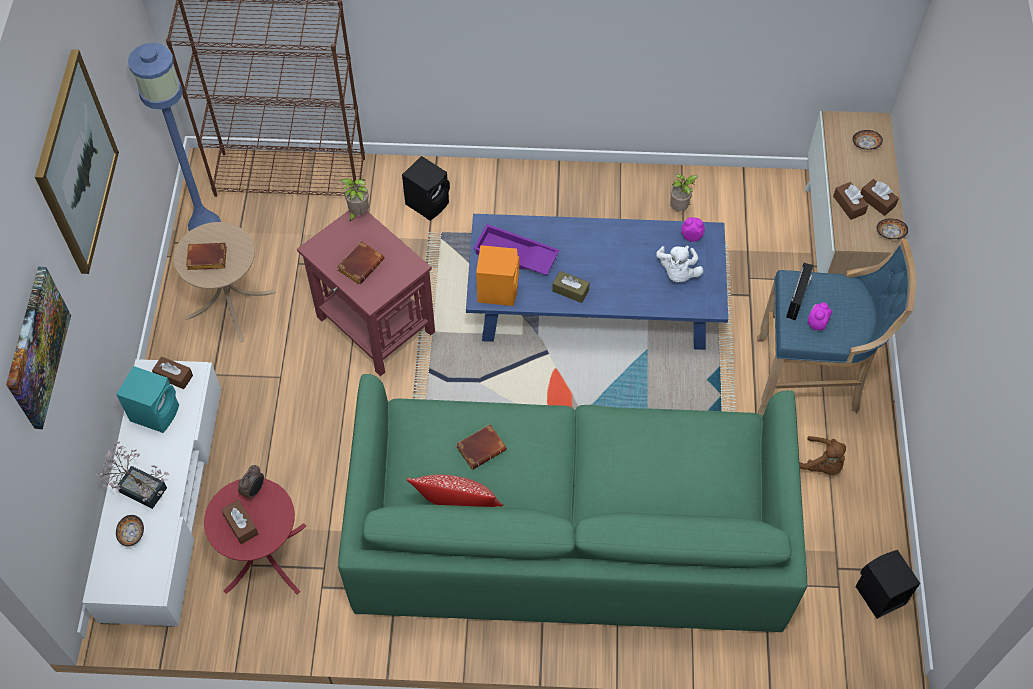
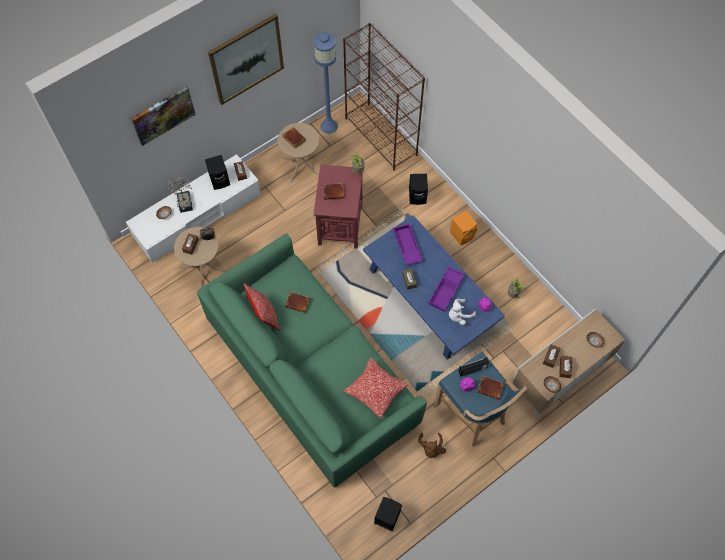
camera: 50 degrees right, 5 degrees up
turquoise speaker [116,366,179,433] -> black speaker [205,155,230,190]
red side table [204,479,306,594] -> beige side table [174,227,229,289]
orange speaker [476,245,520,306] -> orange speaker moved to [450,211,477,246]
none -> pillow [344,358,408,418]
none -> purple tray [429,266,465,311]
none -> brown book [477,376,504,400]

